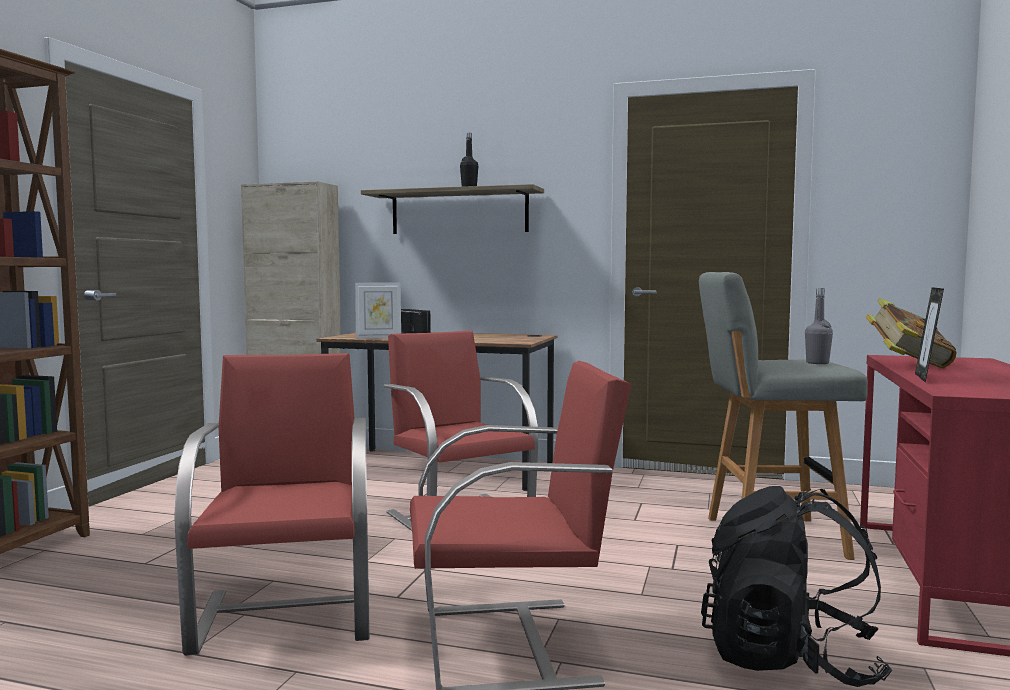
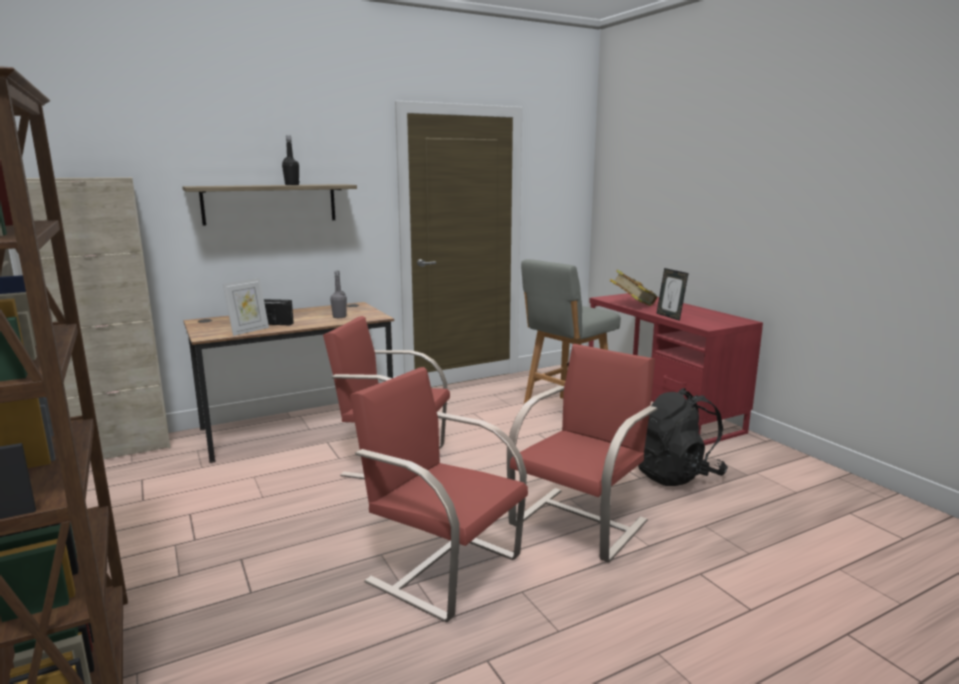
camera: 45 degrees left, 10 degrees up
grey bottle [805,288,833,364] -> grey bottle moved to [330,271,347,318]

